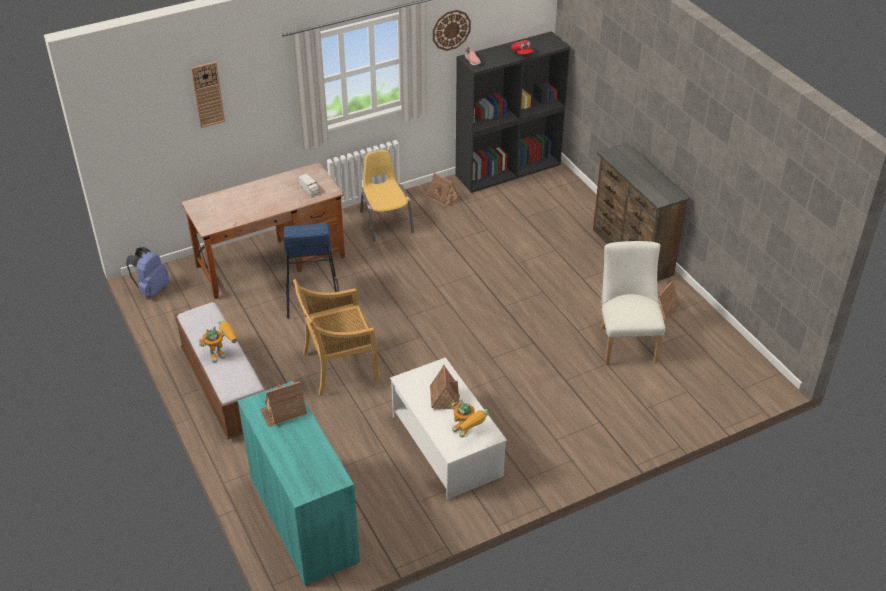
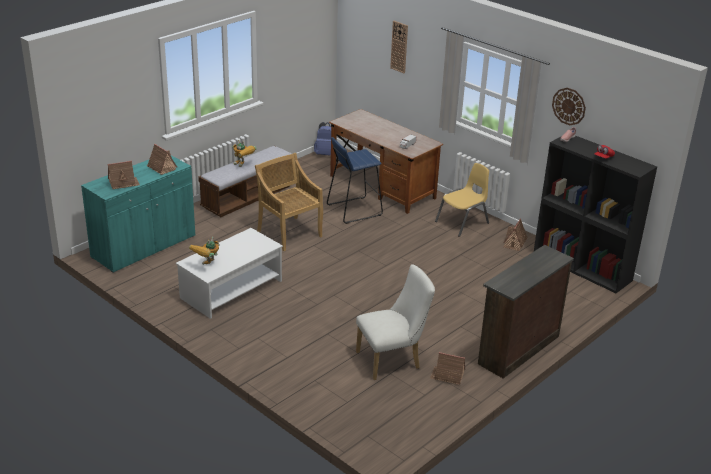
camera: 70 degrees right, 10 degrees down
toy house [430,365,460,410] -> toy house moved to [108,161,140,189]

